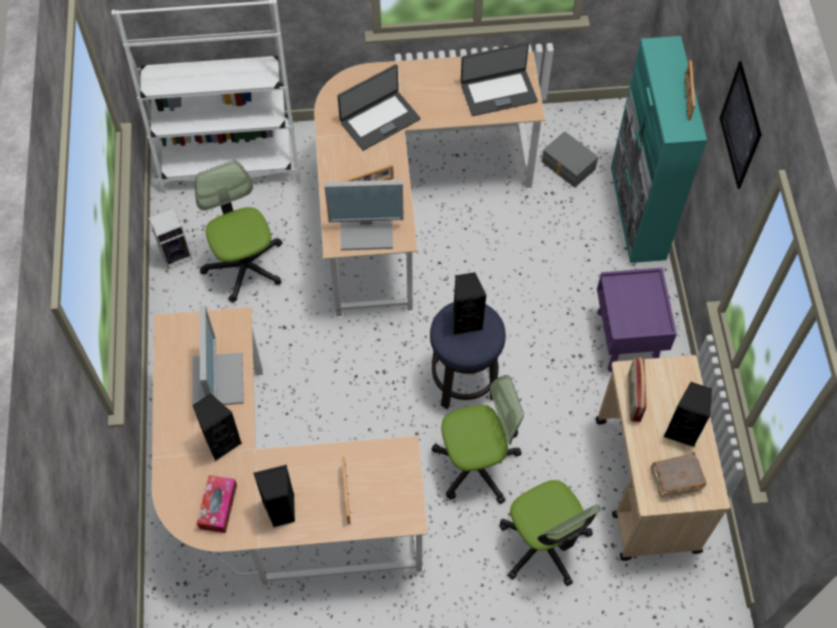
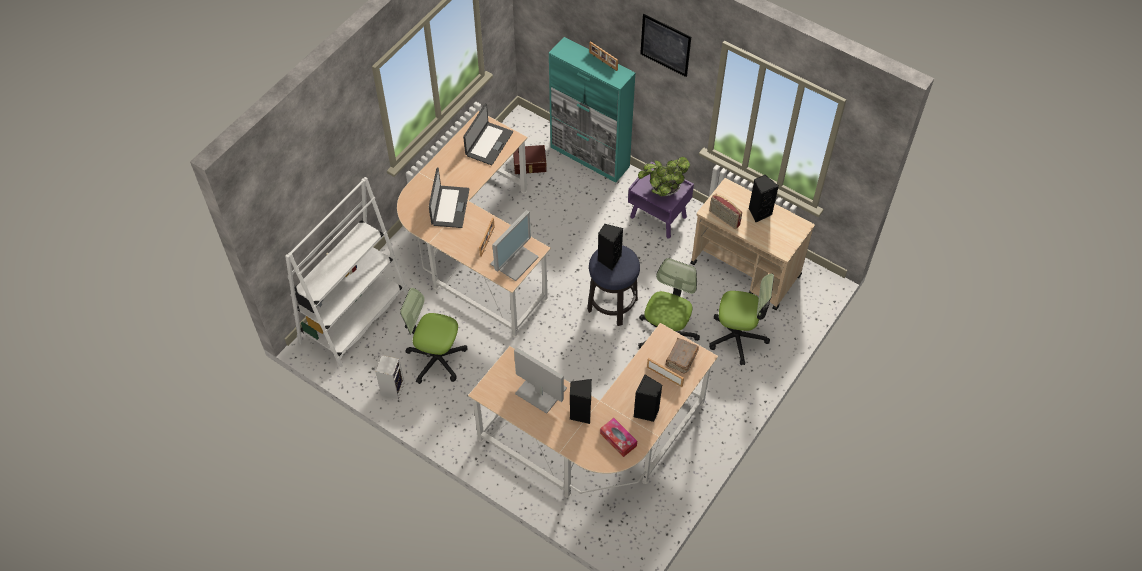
camera: 50 degrees left, 5 degrees down
grey storage box [542,132,598,188] -> brown storage box [513,145,547,174]
brown book [651,452,706,498] -> brown book moved to [665,338,699,374]
none -> potted plant [638,157,690,197]

